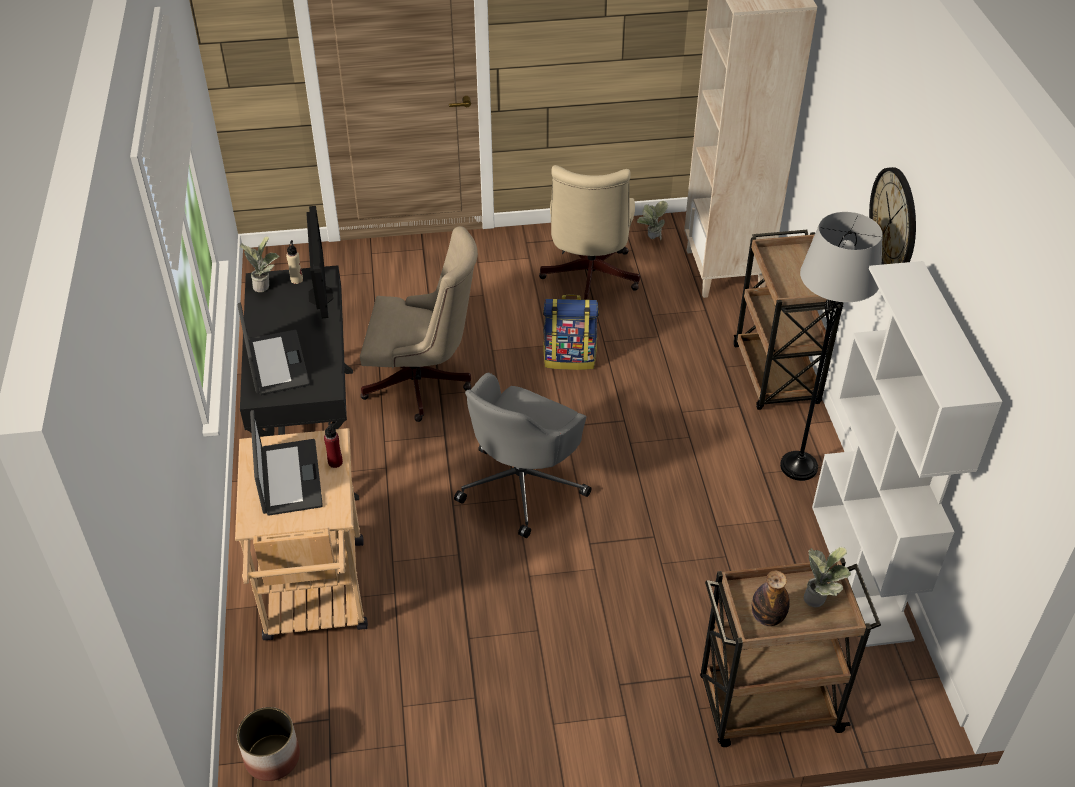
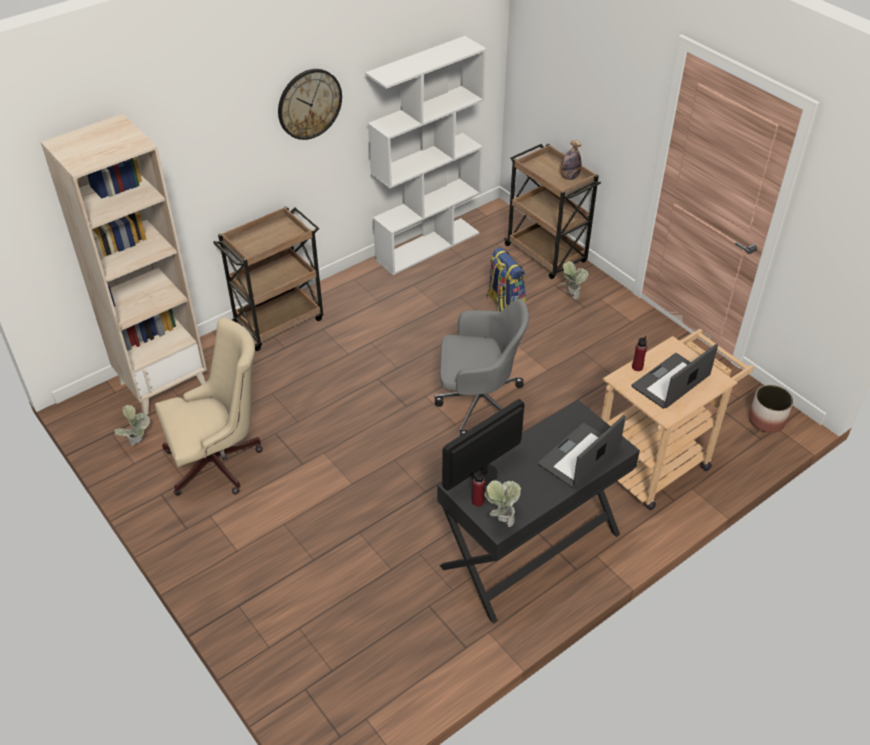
camera: 120 degrees left, 0 degrees up
beige bottle [286,240,303,284] -> red bottle [472,470,485,507]
beige office chair [360,226,478,422] -> none
backpack [543,295,599,370] -> backpack moved to [486,248,526,312]
grey floor lamp [780,212,883,481] -> none
potted plant [804,547,851,608] -> potted plant moved to [561,261,589,299]

